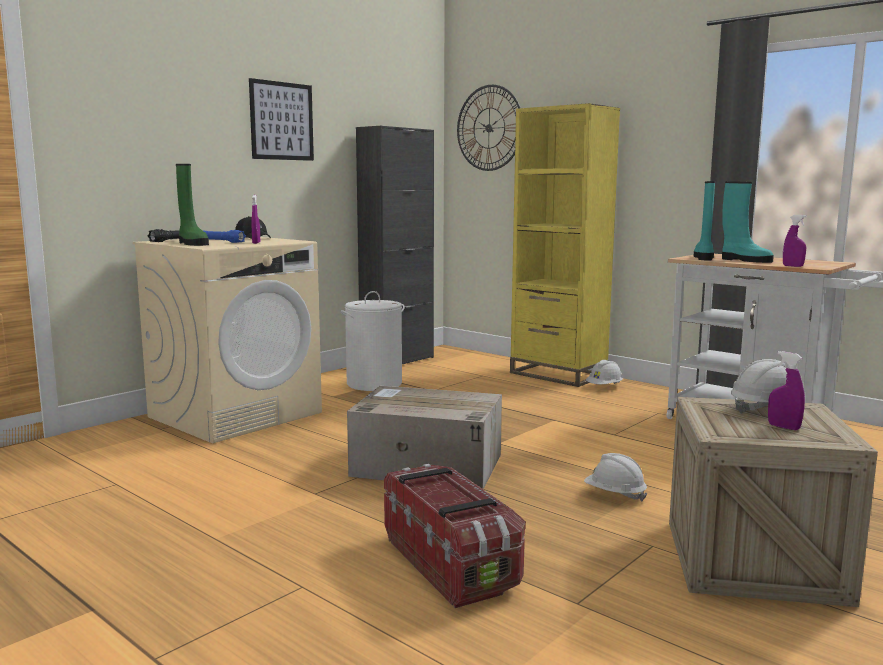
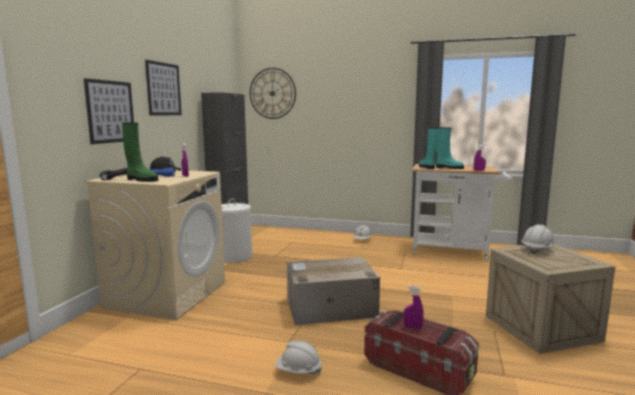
camera: 25 degrees left, 0 degrees up
yellow bookcase [510,103,620,387] -> none
white hard hat [584,453,647,502] -> white hard hat moved to [276,341,322,374]
purple spray bottle [768,351,805,430] -> purple spray bottle moved to [403,286,424,329]
none -> picture [84,78,134,144]

